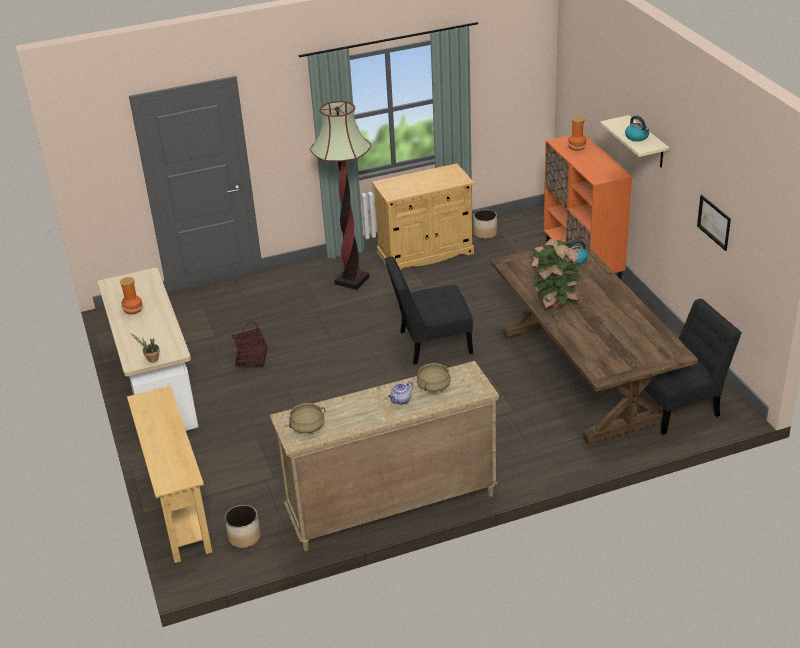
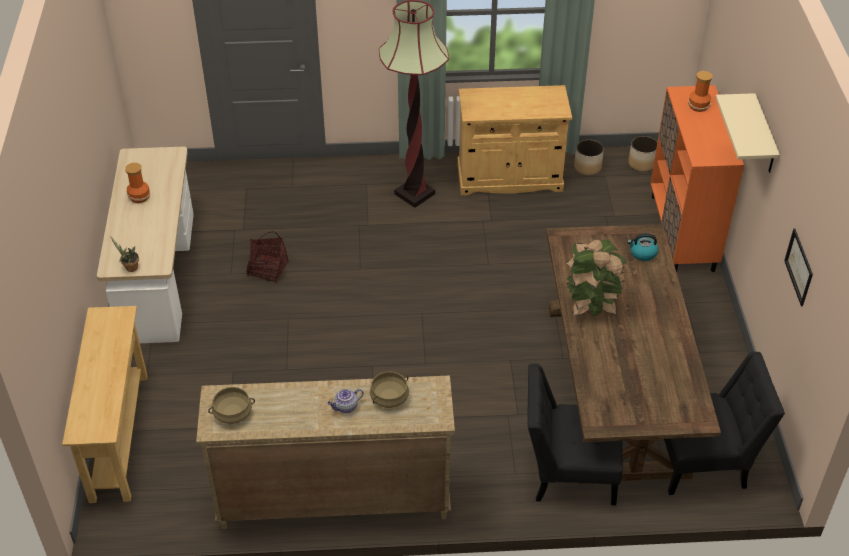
camera: 15 degrees right, 10 degrees up
planter [225,505,261,548] -> planter moved to [628,136,657,172]
black chair [385,256,473,365] -> black chair moved to [527,363,623,505]
kettle [625,116,649,141] -> none

